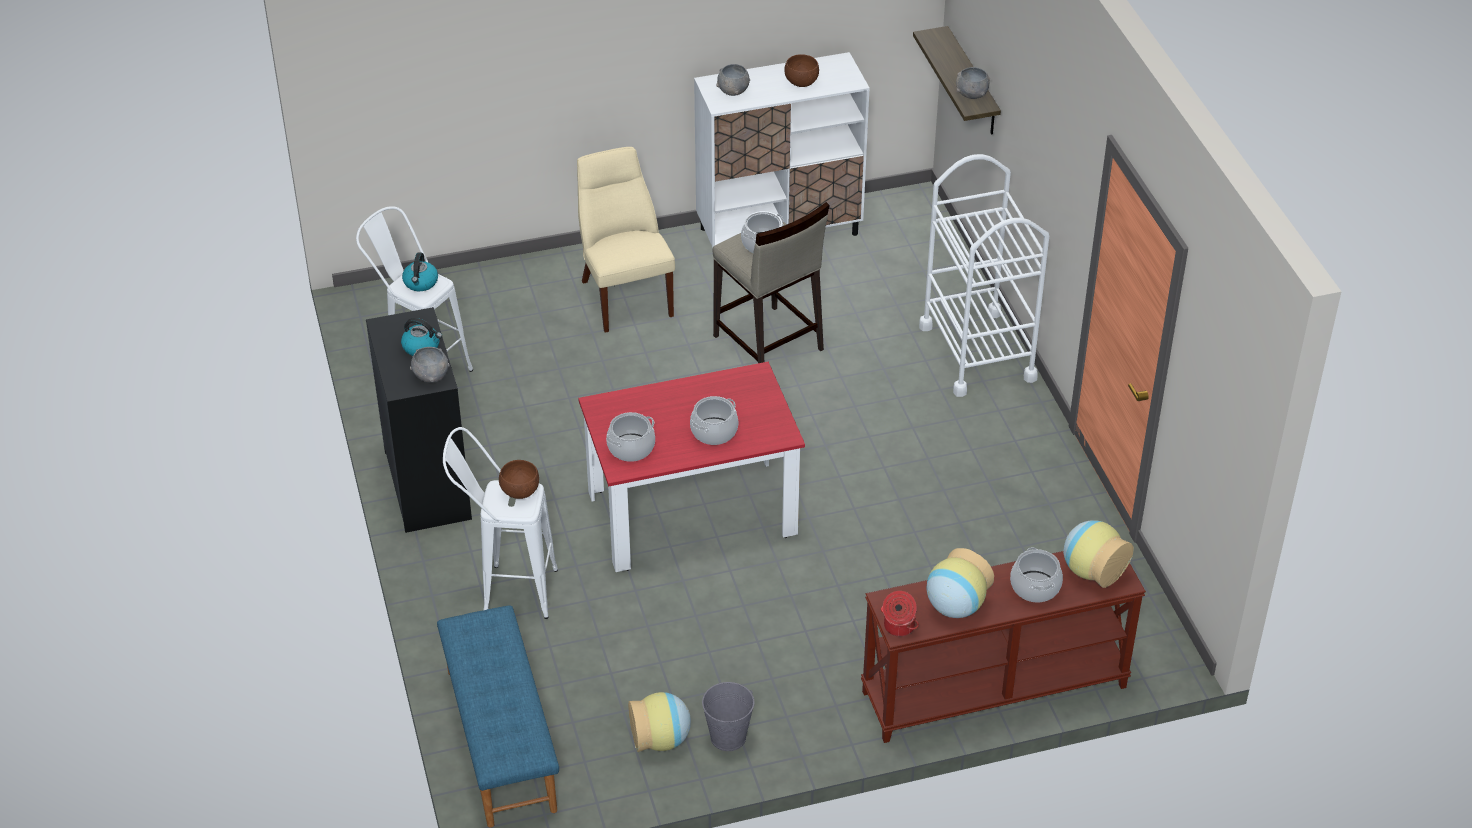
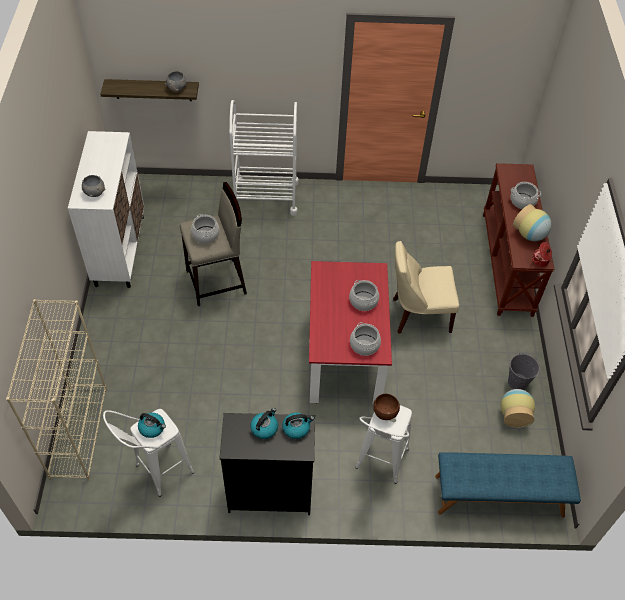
camera: 75 degrees left, 10 degrees up
grey bowl [410,347,449,383] -> kettle [282,413,314,439]
beige chair [577,147,675,333] -> beige chair moved to [393,241,459,333]
brown bowl [784,54,819,87] -> none
vase [1063,520,1134,588] -> none
none -> beige bookcase [6,299,107,481]

